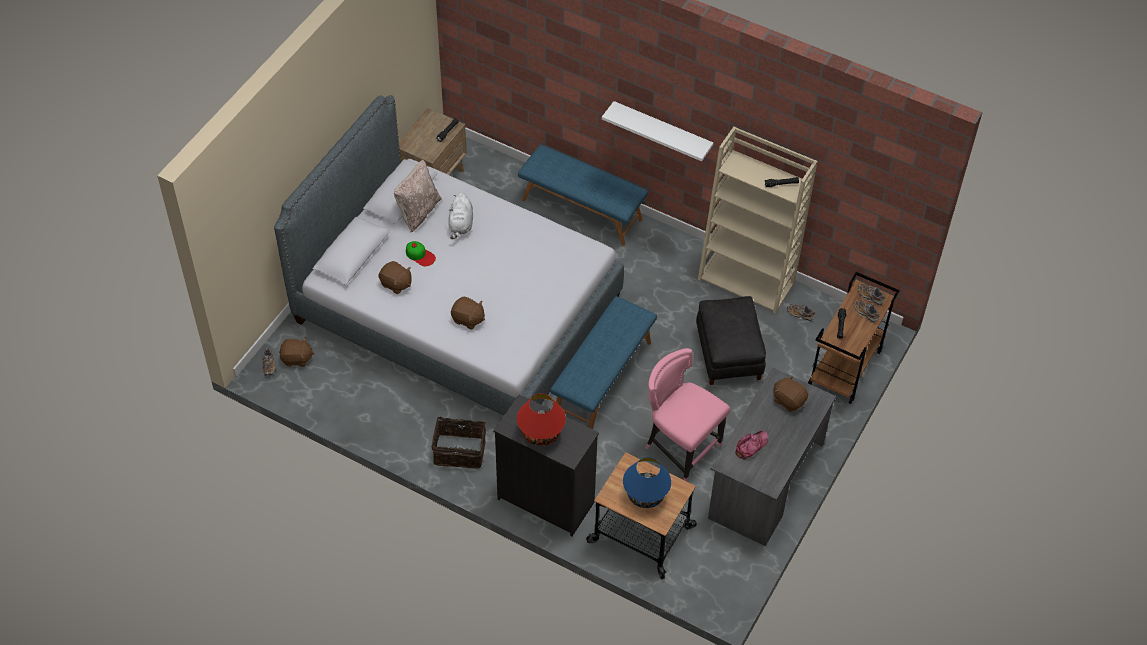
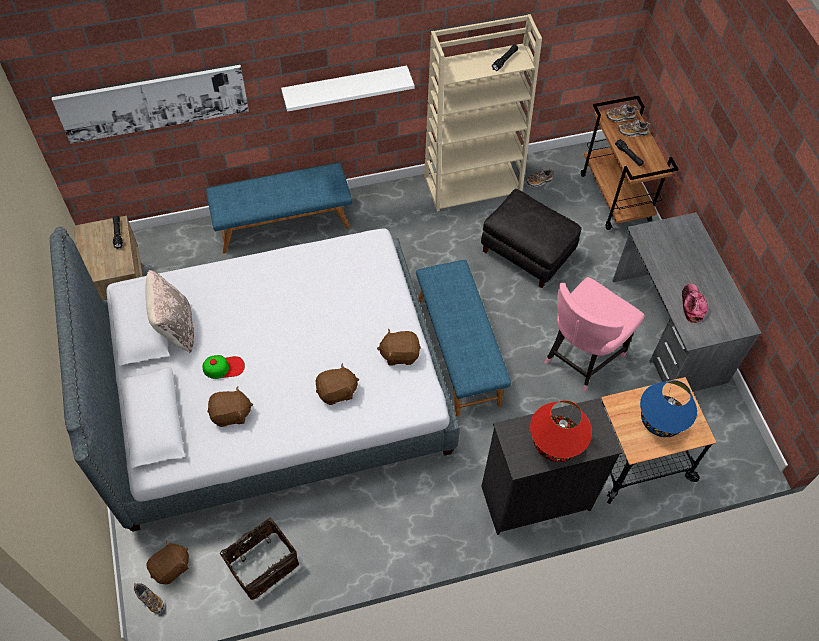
camera: 45 degrees left, 5 degrees up
basket [432,409,486,469] -> basket moved to [220,518,299,600]
white plush toy [449,192,473,239] -> none
pink chair [645,348,730,481] -> pink chair turned 45 degrees counterclockwise [545,277,645,392]
brown plush toy [773,375,808,412] -> brown plush toy moved to [377,329,421,365]
none -> picture [52,65,249,144]

